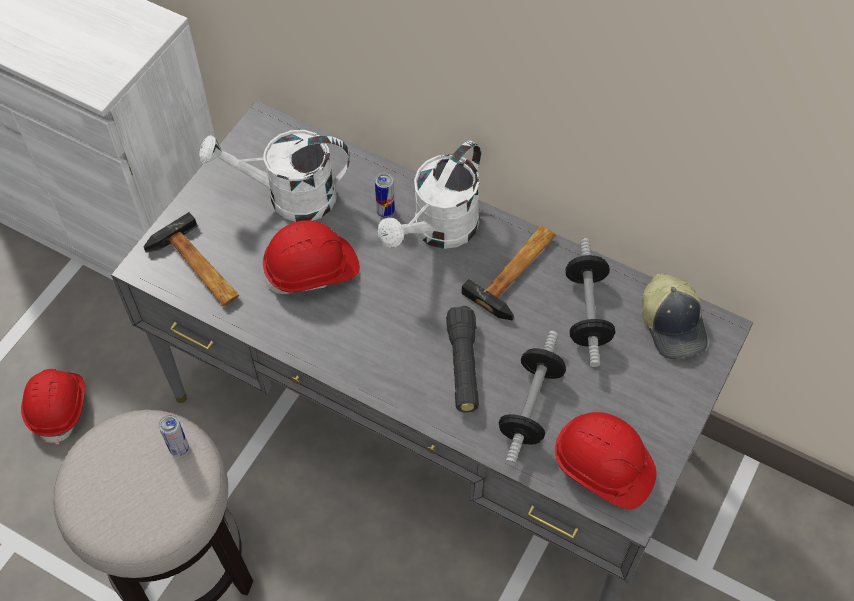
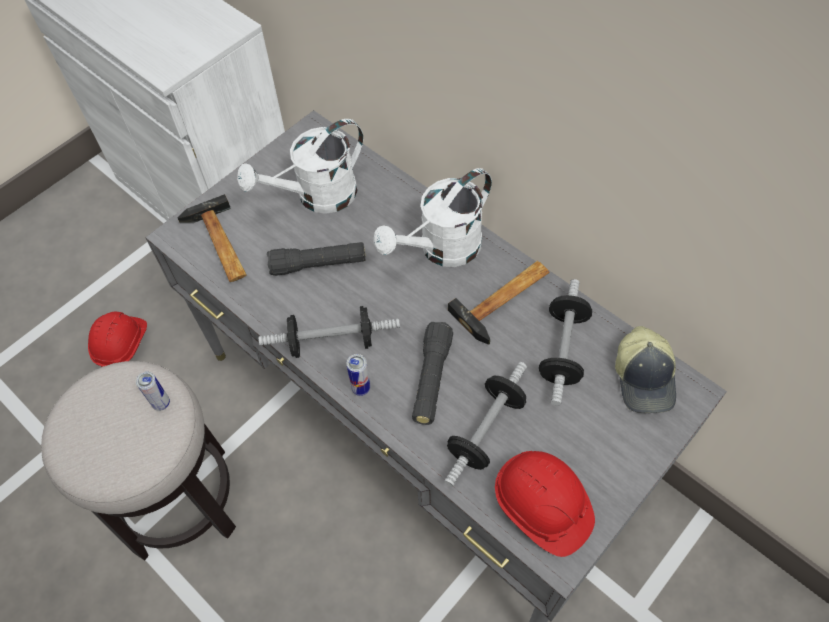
camera: 15 degrees right, 0 degrees up
white watering can [199,130,350,222] -> white watering can turned 45 degrees counterclockwise [237,119,363,214]
red hard hat [263,220,360,294] -> black flashlight [267,242,366,276]
can [375,173,395,218] -> can moved to [346,354,370,396]
none -> dumbbell [259,306,400,358]

